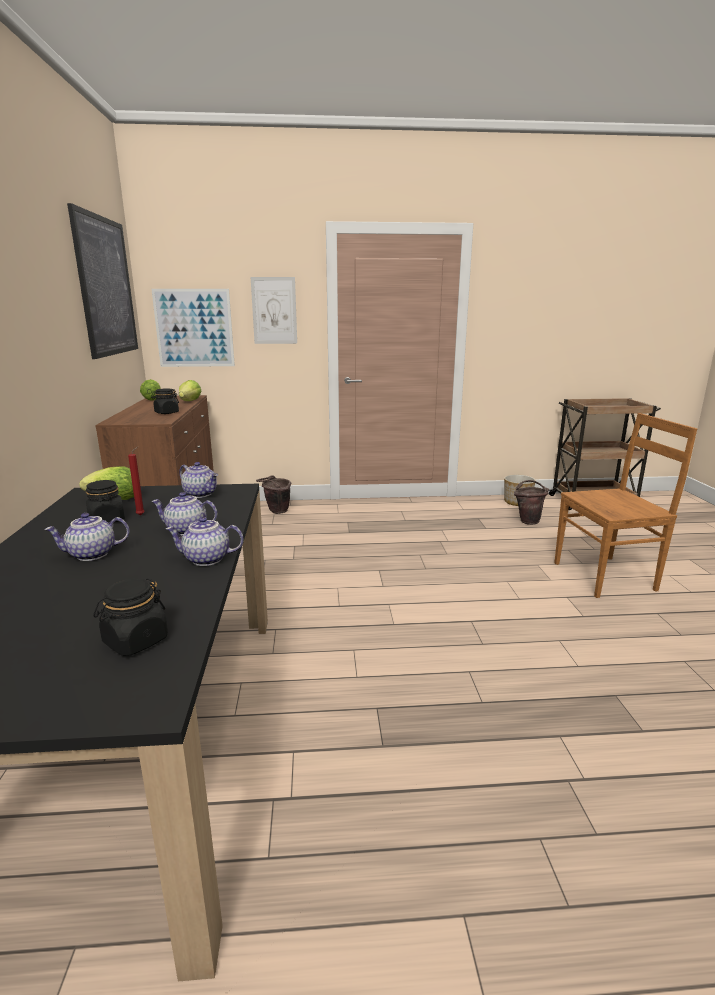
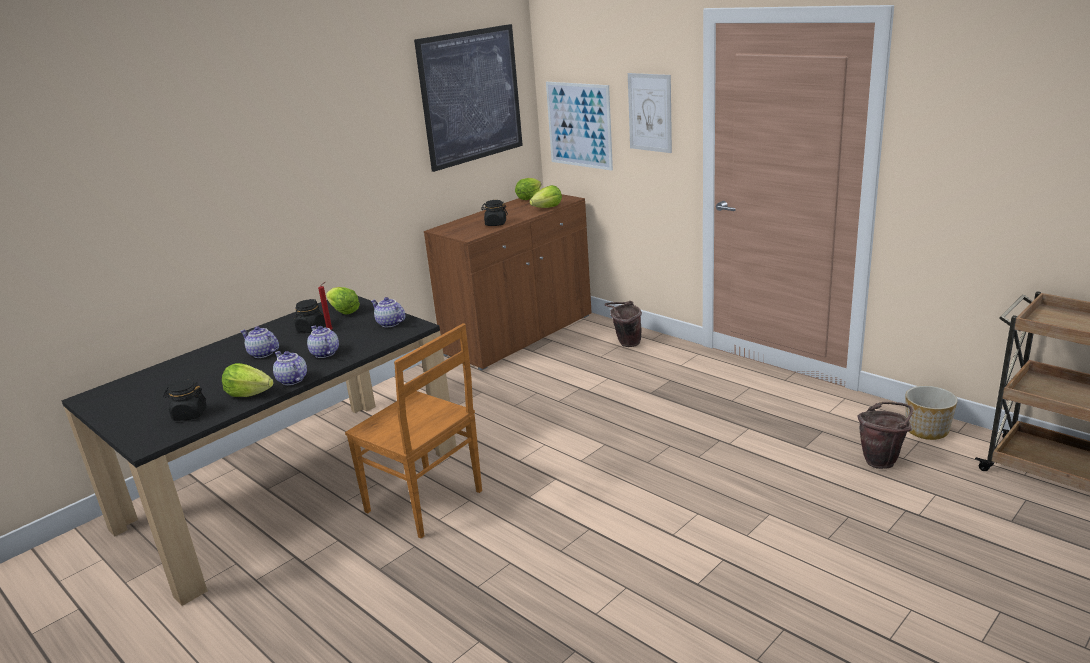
camera: 50 degrees right, 5 degrees up
teapot [179,462,218,498] -> teapot turned 135 degrees clockwise [371,297,405,327]
brown chair [554,413,697,598] -> brown chair moved to [345,323,482,538]
none -> lettuce [222,363,274,397]

